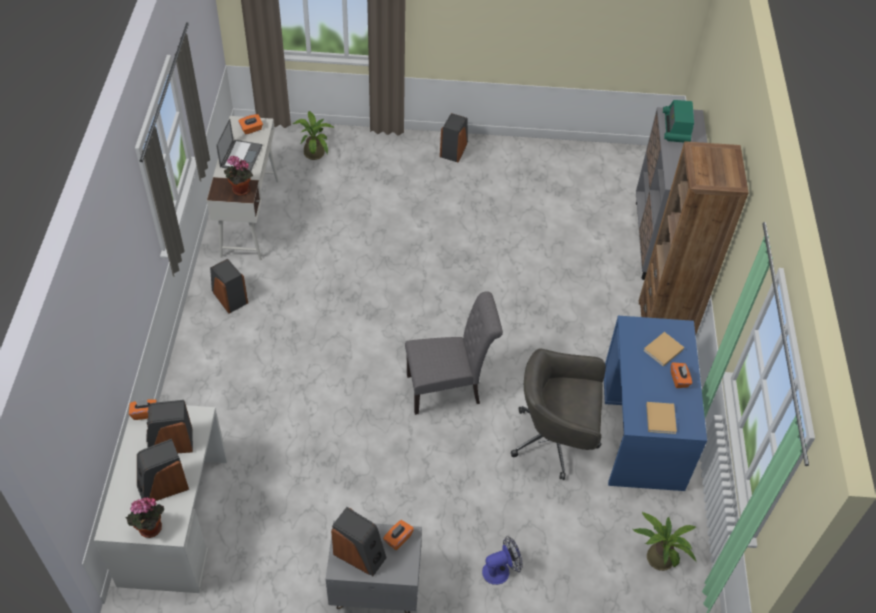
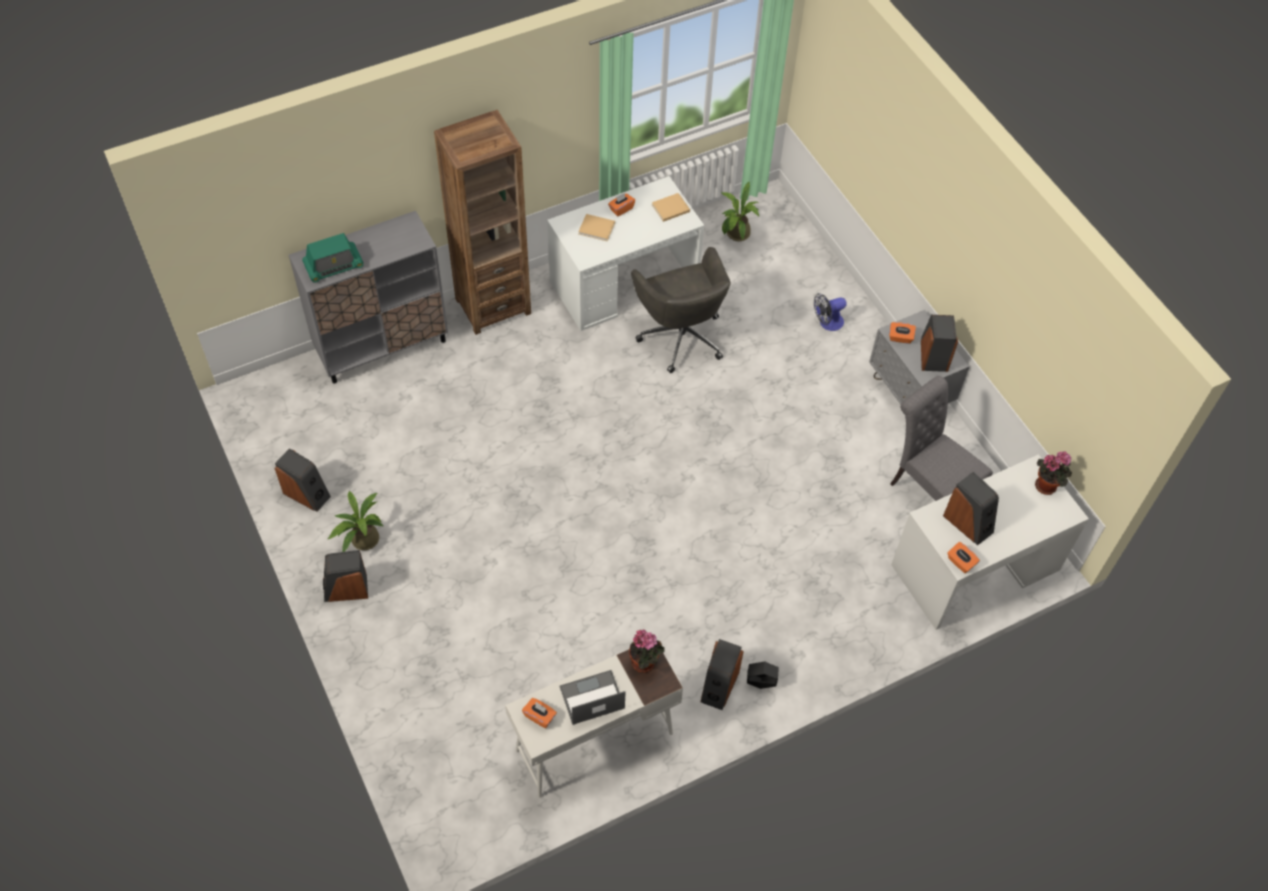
camera: 120 degrees left, 5 degrees up
speaker [137,439,189,501] -> speaker moved to [275,448,331,512]
potted plant [293,111,334,160] -> potted plant moved to [328,491,383,552]
grey chair [405,291,503,415] -> grey chair moved to [890,376,993,501]
fan [482,536,523,585] -> fan turned 60 degrees counterclockwise [814,293,847,331]
blue desk [604,316,707,491] -> white desk [547,176,704,331]
none -> black planter [747,662,779,689]

